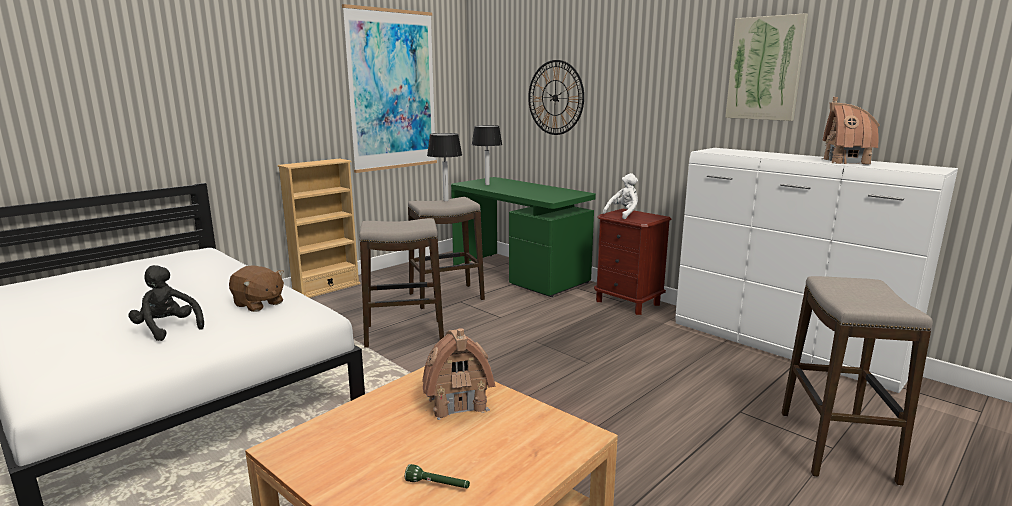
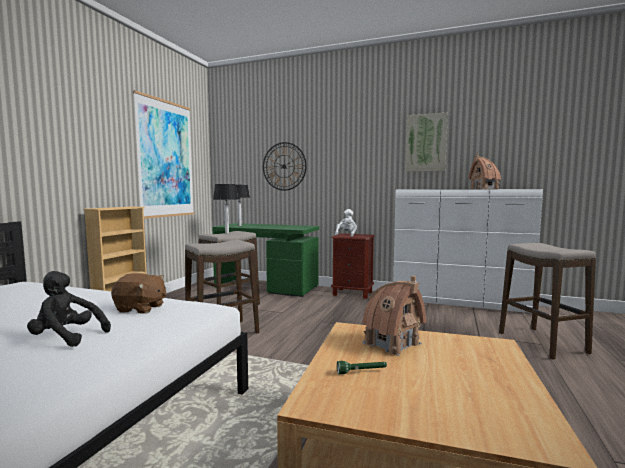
camera: 25 degrees left, 10 degrees down
green flashlight [405,464,470,488] -> green flashlight moved to [337,361,387,374]

